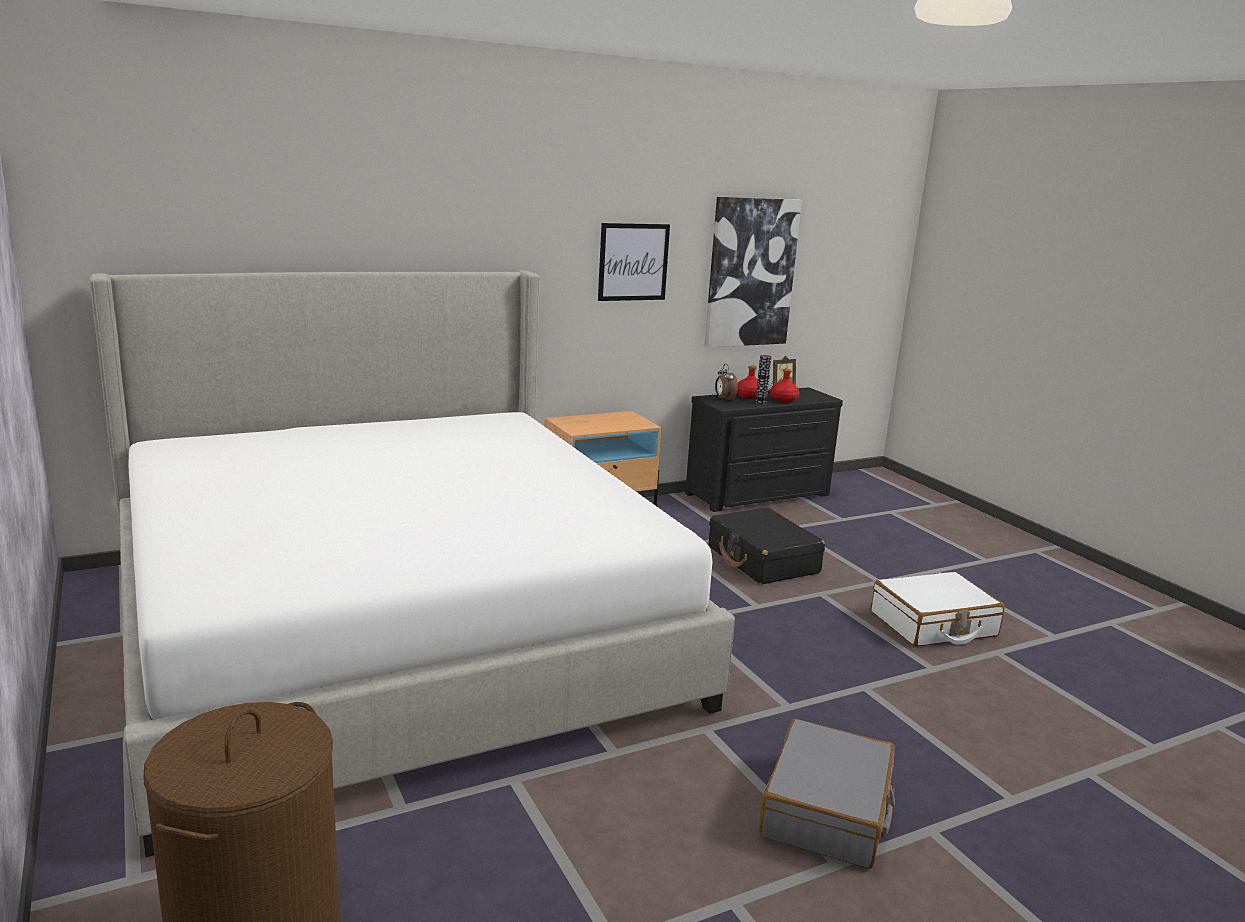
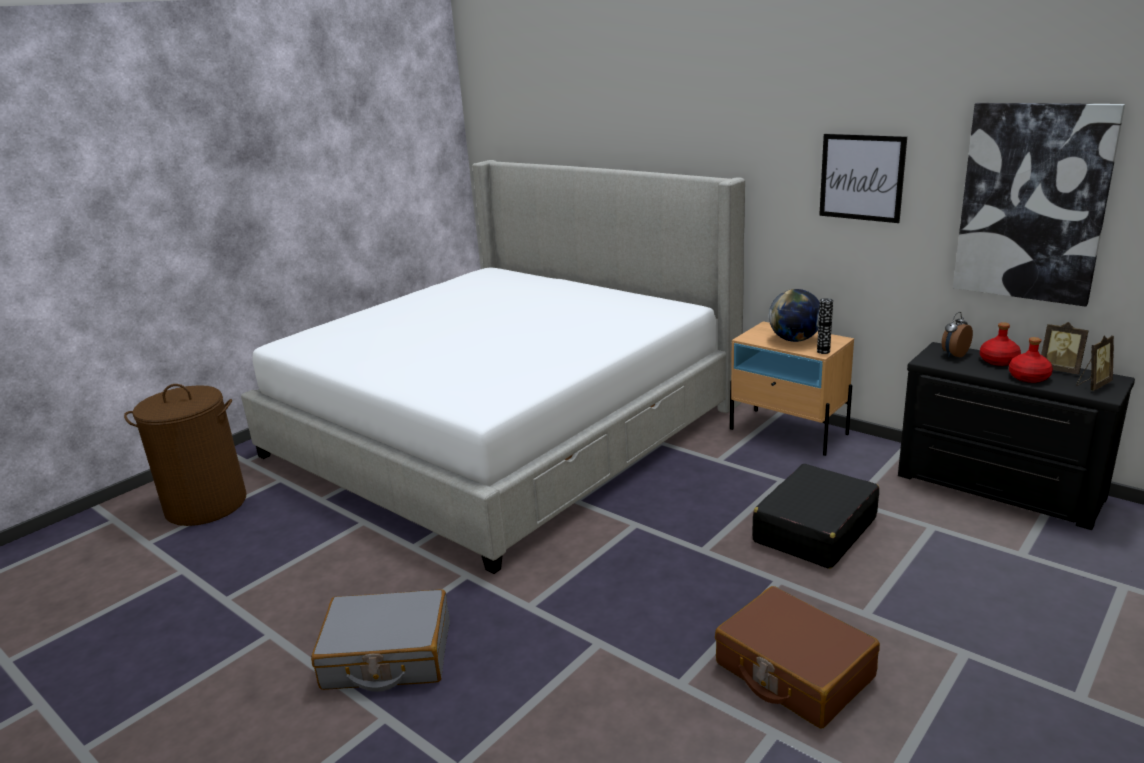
camera: 70 degrees right, 5 degrees up
vase [755,355,772,404] -> vase moved to [817,298,833,354]
white suitcase [871,572,1004,647] -> brown suitcase [715,586,880,728]
none -> globe [769,289,820,342]
none -> picture frame [1076,335,1114,391]

